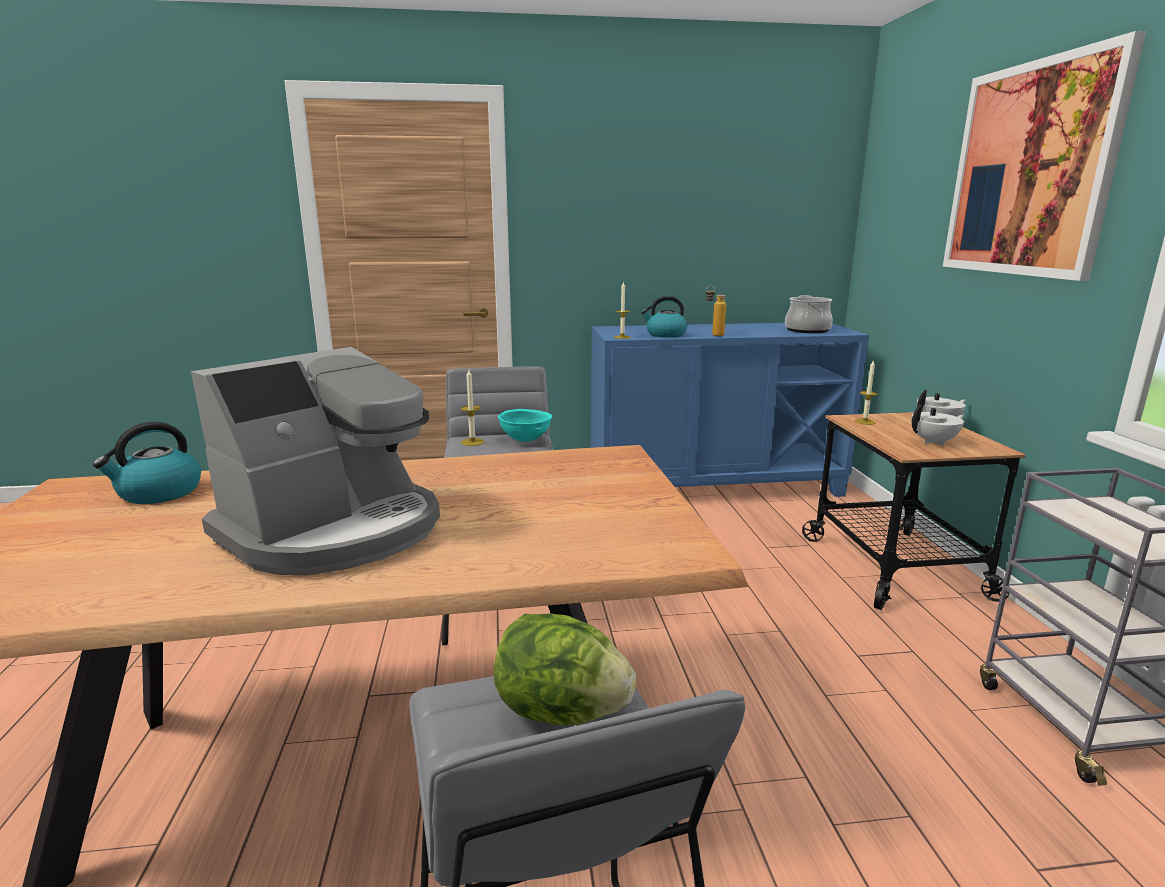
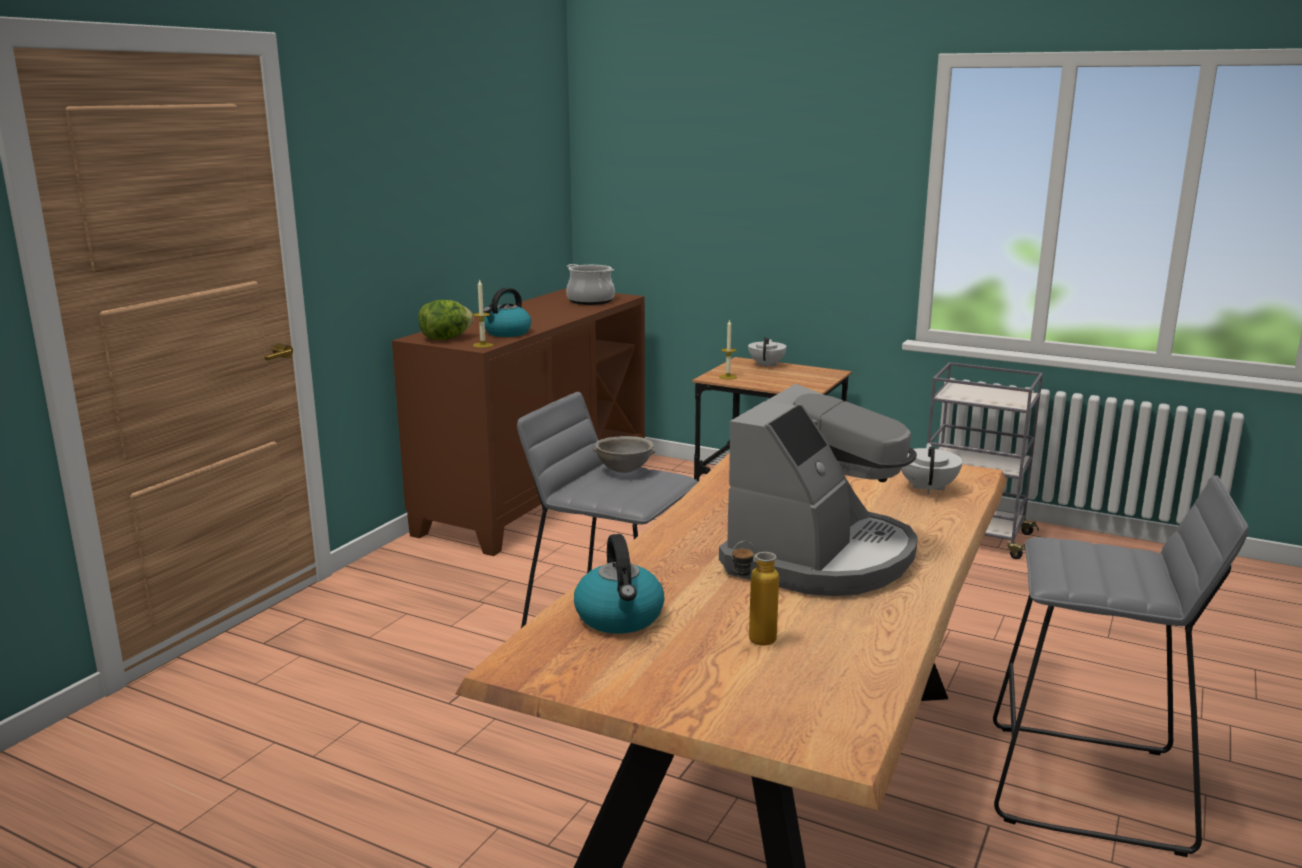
camera: 55 degrees left, 0 degrees up
coffee machine [191,347,440,575] -> coffee machine turned 45 degrees clockwise [719,384,918,596]
candle [461,370,484,446] -> none
lettuce [493,614,636,726] -> lettuce moved to [419,300,474,340]
turquoise bowl [498,409,552,442] -> grey bowl [592,436,656,473]
blue cabinet [591,323,869,497] -> brown cabinet [392,288,645,556]
bottle [706,286,726,336] -> bottle moved to [732,541,779,646]
white teapot [911,404,964,446] -> white teapot moved to [901,443,963,494]
picture [943,31,1146,281] -> none

